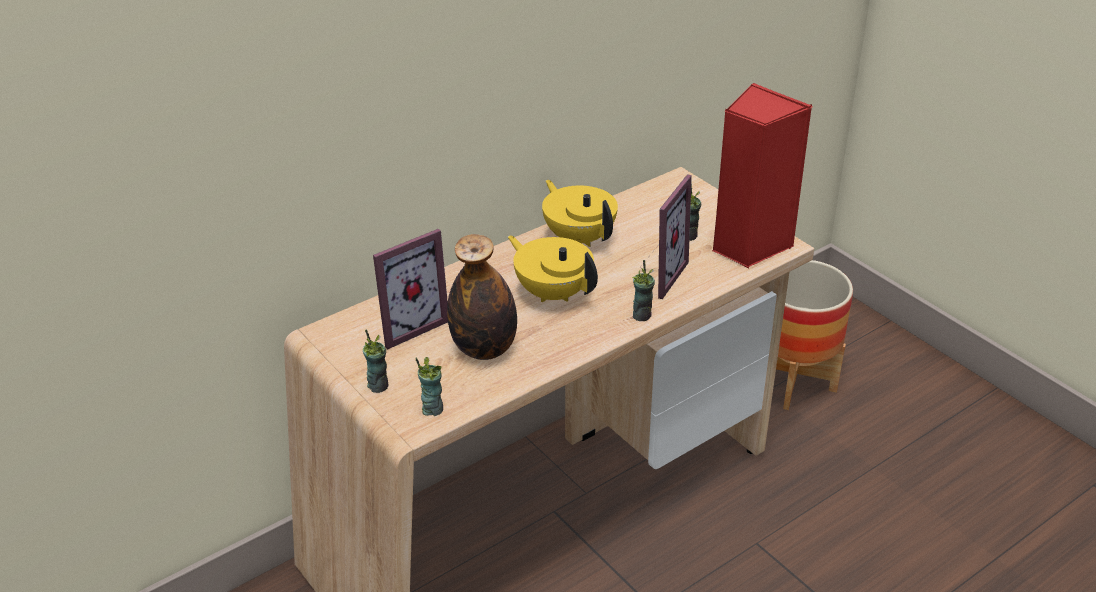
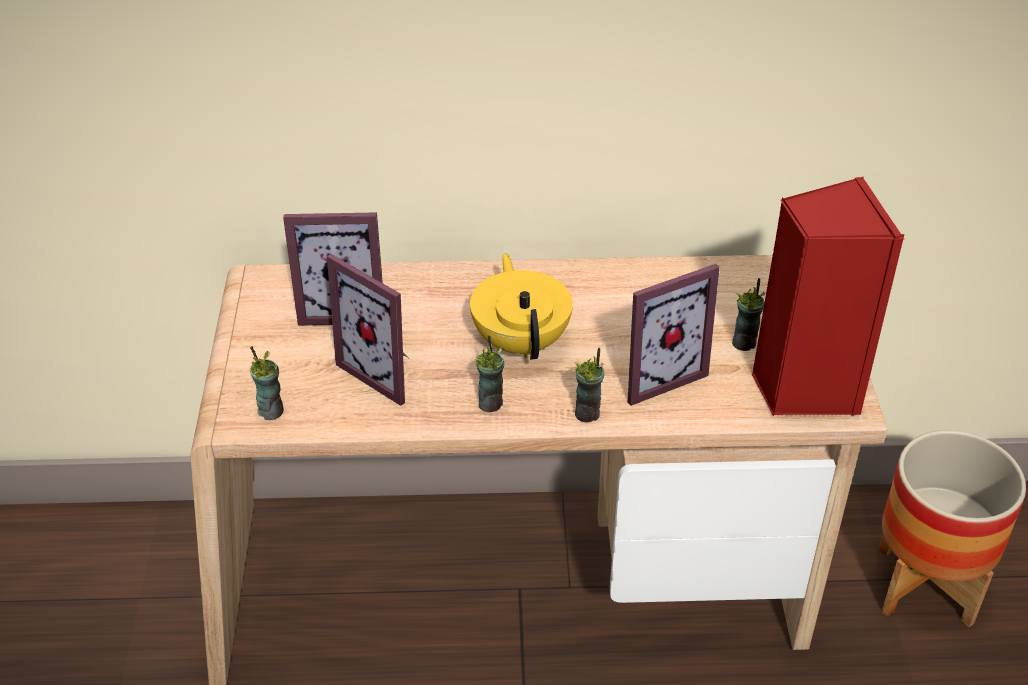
camera: 35 degrees right, 5 degrees up
cup [363,329,388,393] -> cup moved to [474,335,504,412]
bottle [447,234,517,360] -> picture frame [327,254,408,406]
yellow teapot [542,180,618,247] -> none

